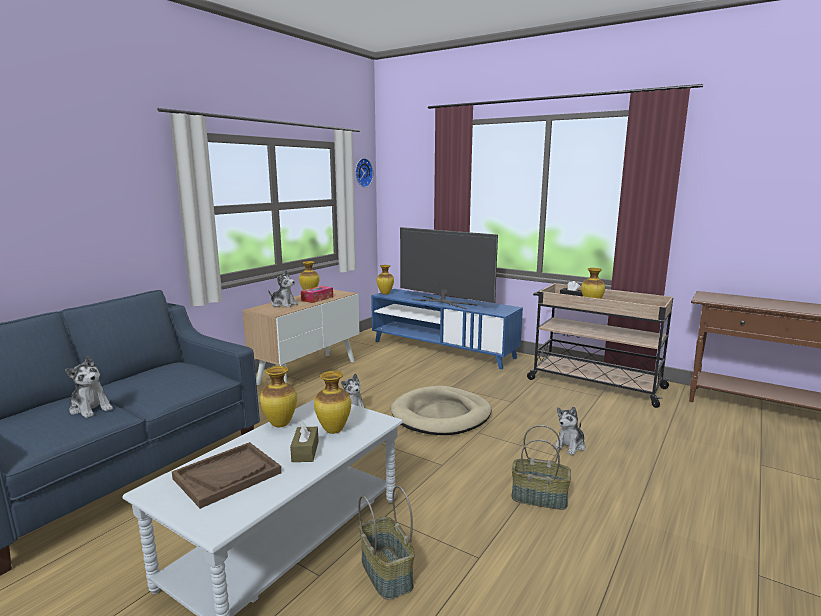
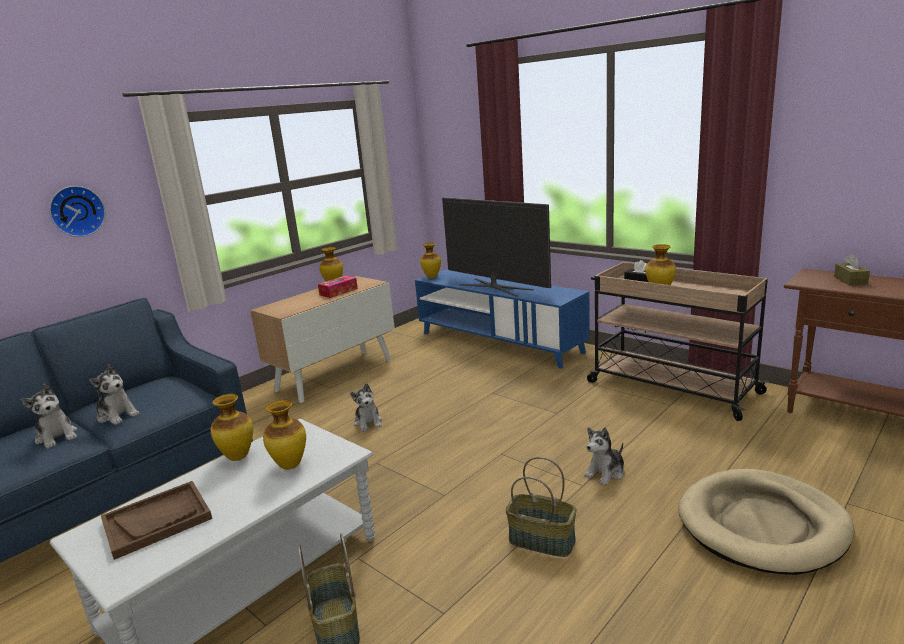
camera: 10 degrees right, 5 degrees up
plush toy [268,270,298,308] -> plush toy moved to [89,364,140,425]
brown tissue box [290,420,319,462] -> brown tissue box moved to [834,254,870,286]
wall clock [355,158,373,187] -> wall clock moved to [49,186,106,237]
beige dog bed [391,386,492,435] -> beige dog bed moved to [678,469,855,575]

